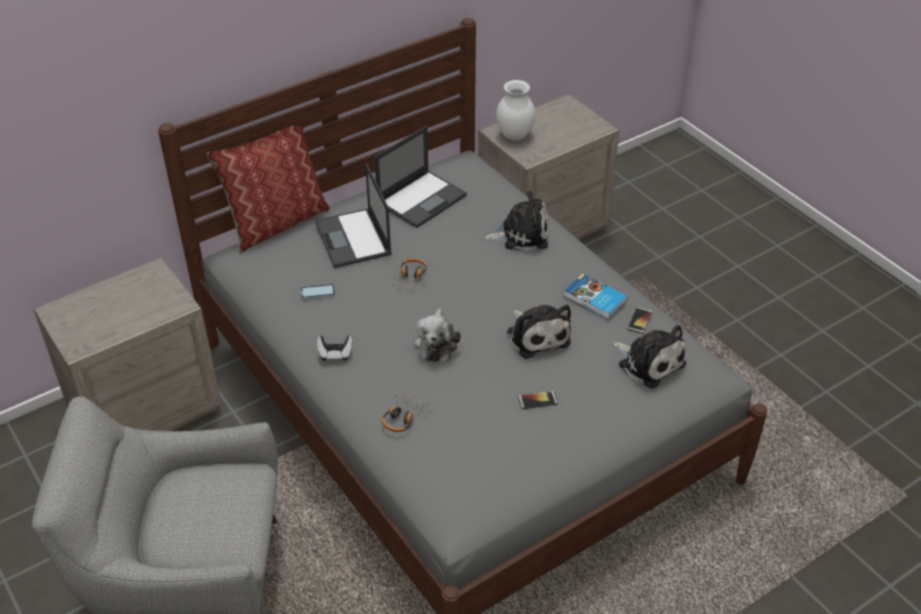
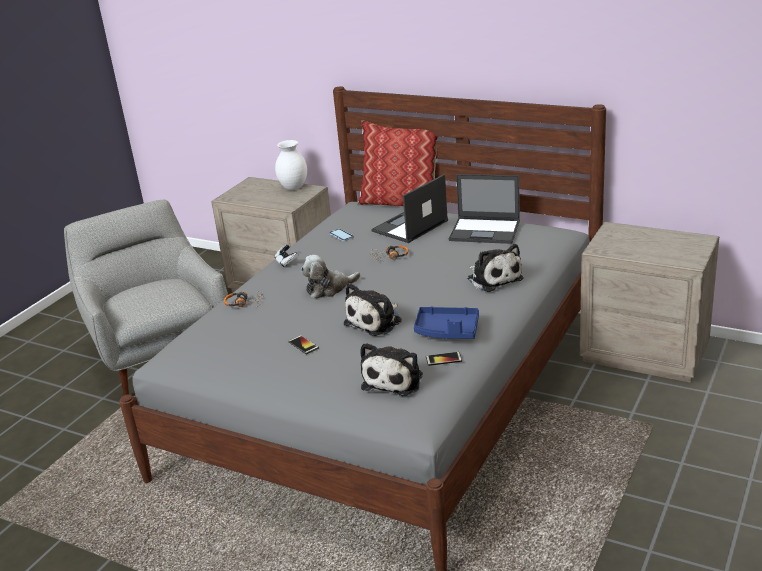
camera: 65 degrees right, 15 degrees down
white vase [496,80,535,141] -> white vase moved to [275,140,307,190]
book [564,274,628,320] -> blue tray [414,307,479,339]

